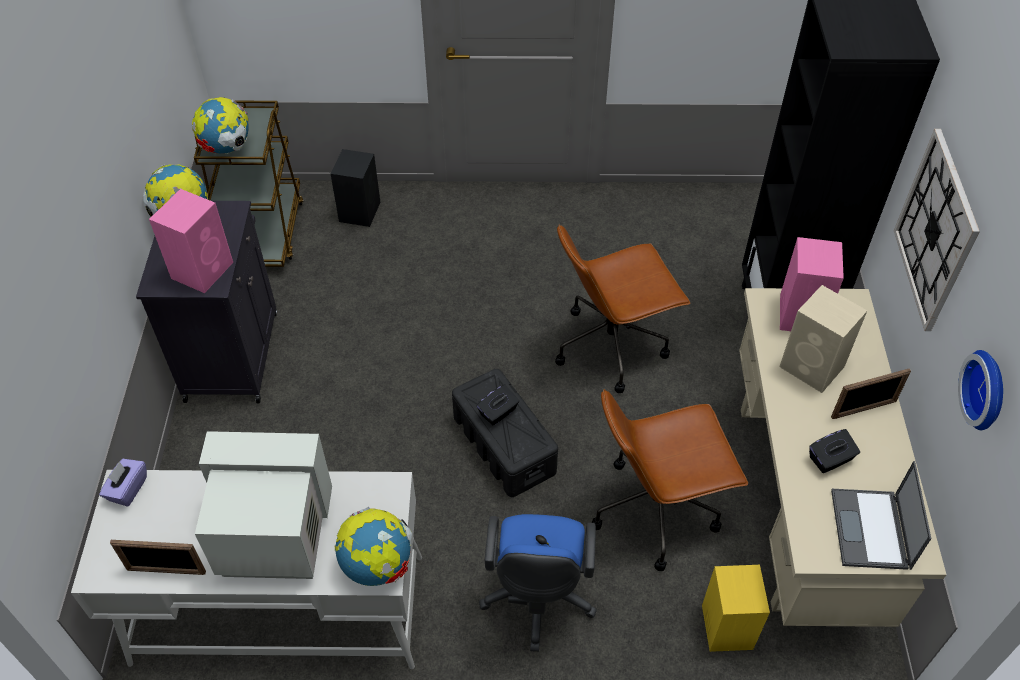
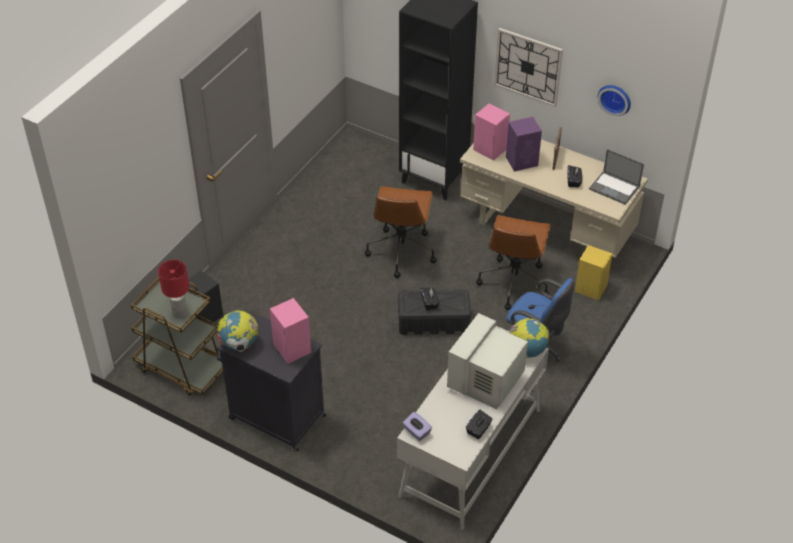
camera: 60 degrees left, 5 degrees down
picture frame [110,540,206,575] -> black tissue box [466,410,493,439]
globe [192,97,249,154] -> red table lamp [158,260,189,319]
beige speaker [779,285,867,393] -> purple speaker [506,117,542,172]

